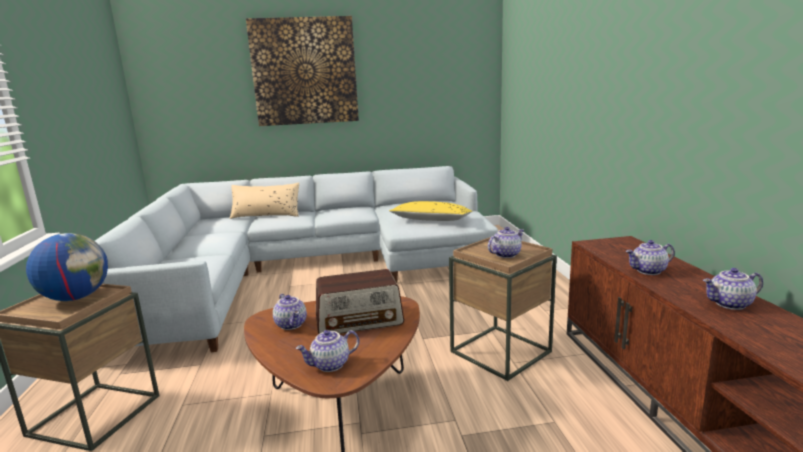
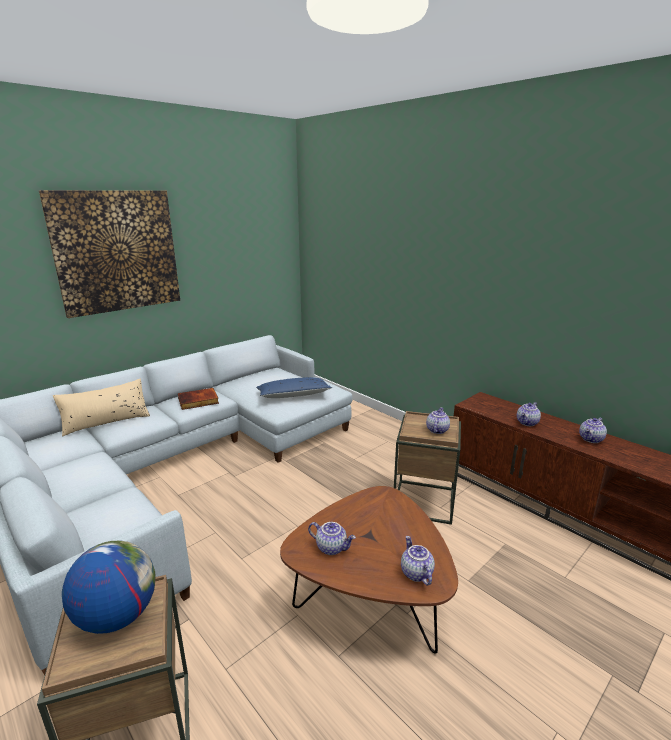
camera: 35 degrees left, 5 degrees up
teapot [296,330,359,372] -> teapot turned 135 degrees clockwise [401,536,435,585]
radio [316,269,404,334] -> none
yellow pillow [389,201,472,221] -> blue pillow [256,377,332,398]
none -> book [178,388,219,410]

